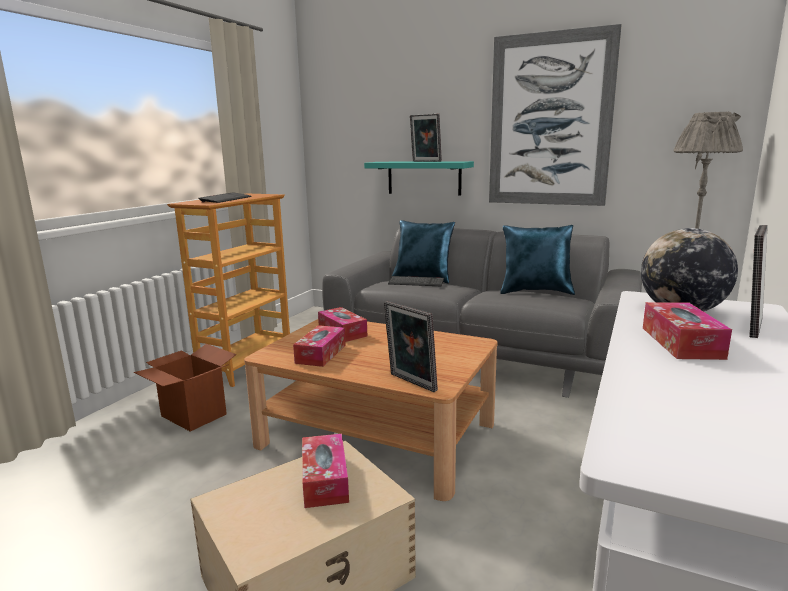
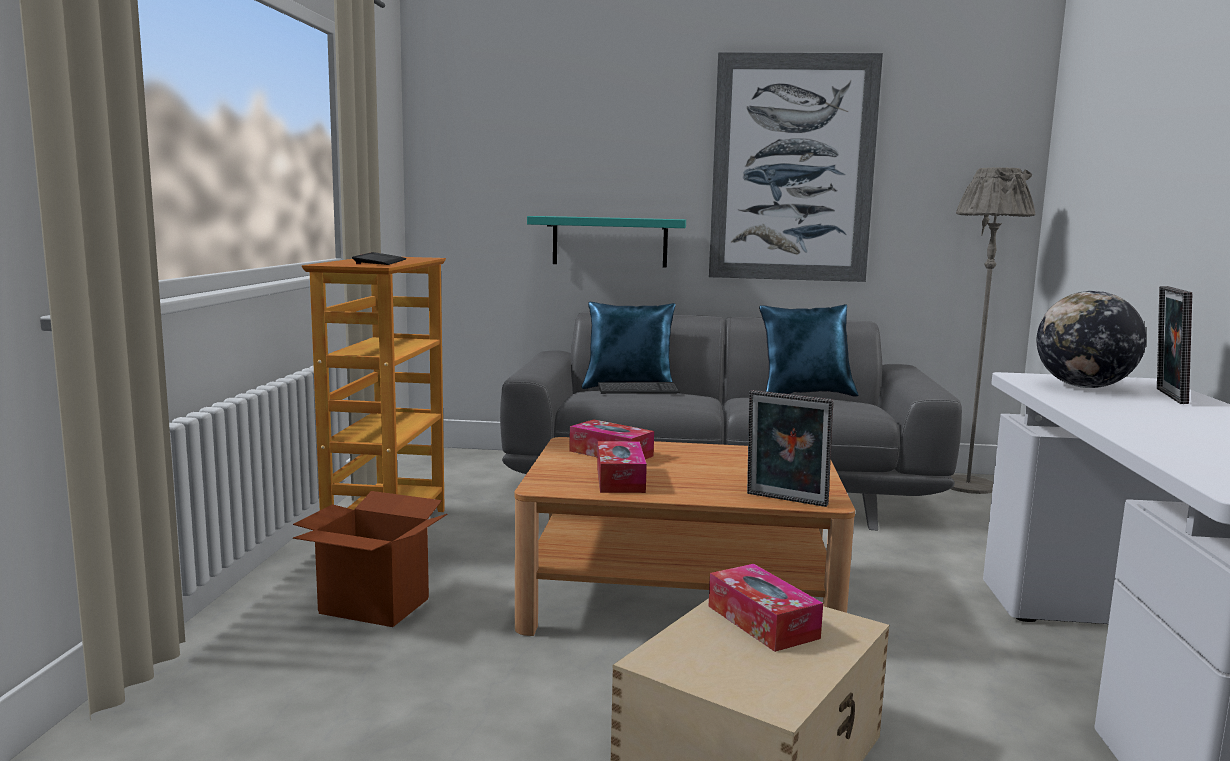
camera: 20 degrees left, 5 degrees down
picture frame [410,114,442,162] -> none
tissue box [643,302,732,360] -> none

